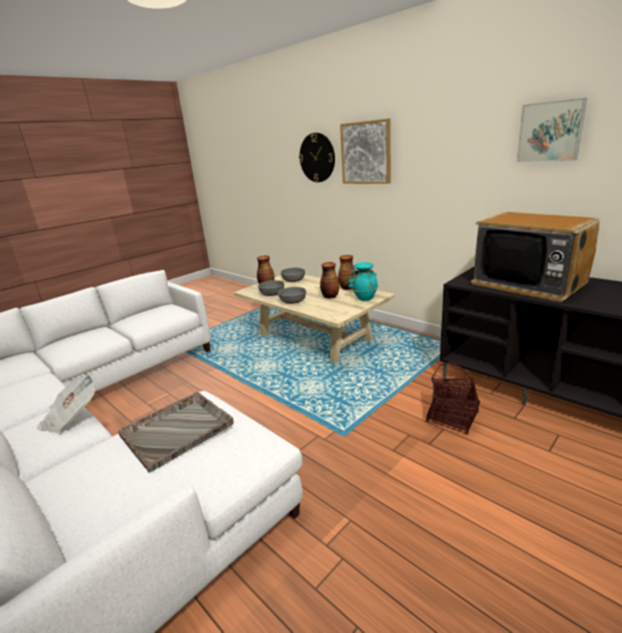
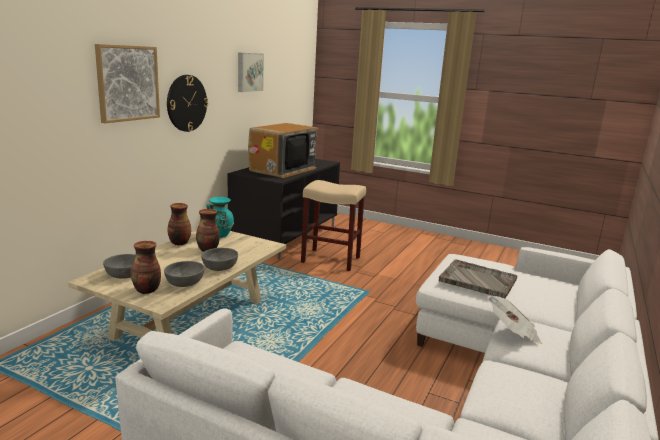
camera: 110 degrees left, 5 degrees down
wall clock [299,133,335,182] -> wall clock moved to [167,75,208,132]
basket [426,362,480,435] -> beige stool [301,180,366,271]

